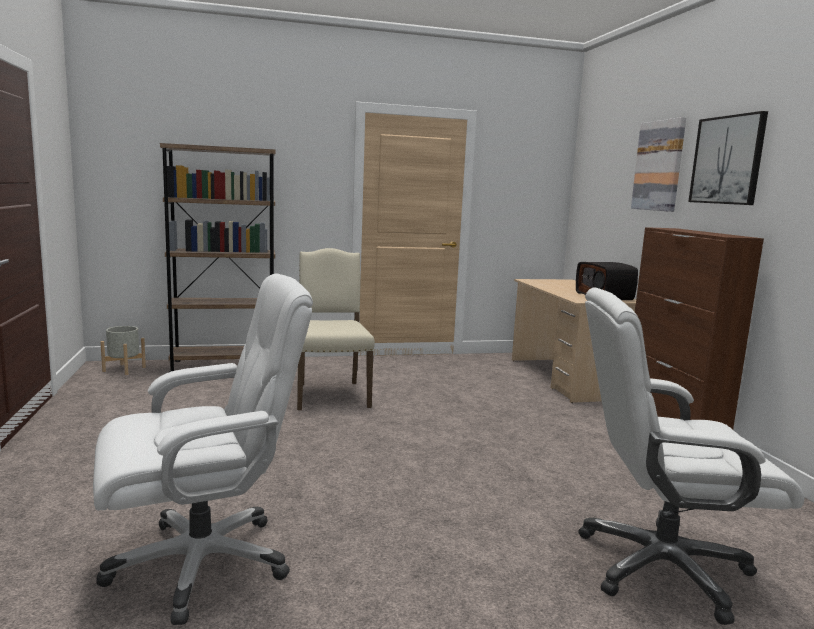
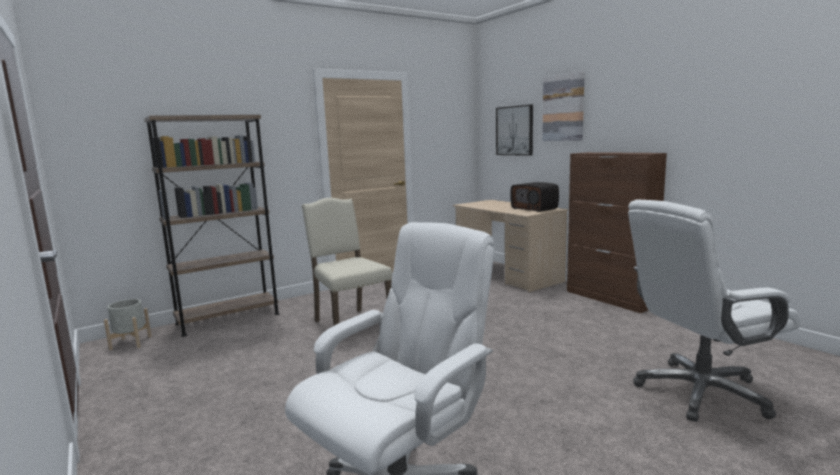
camera: 20 degrees left, 0 degrees up
picture [688,111,768,205] -> picture moved to [496,105,533,156]

